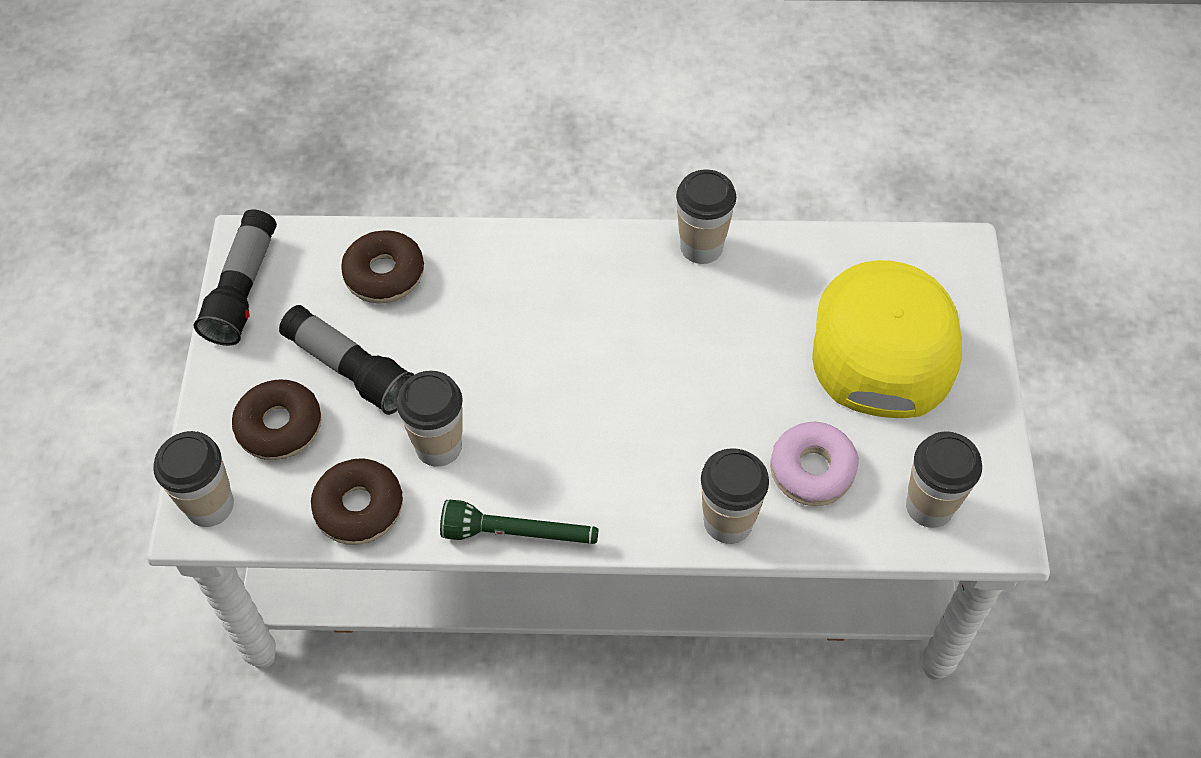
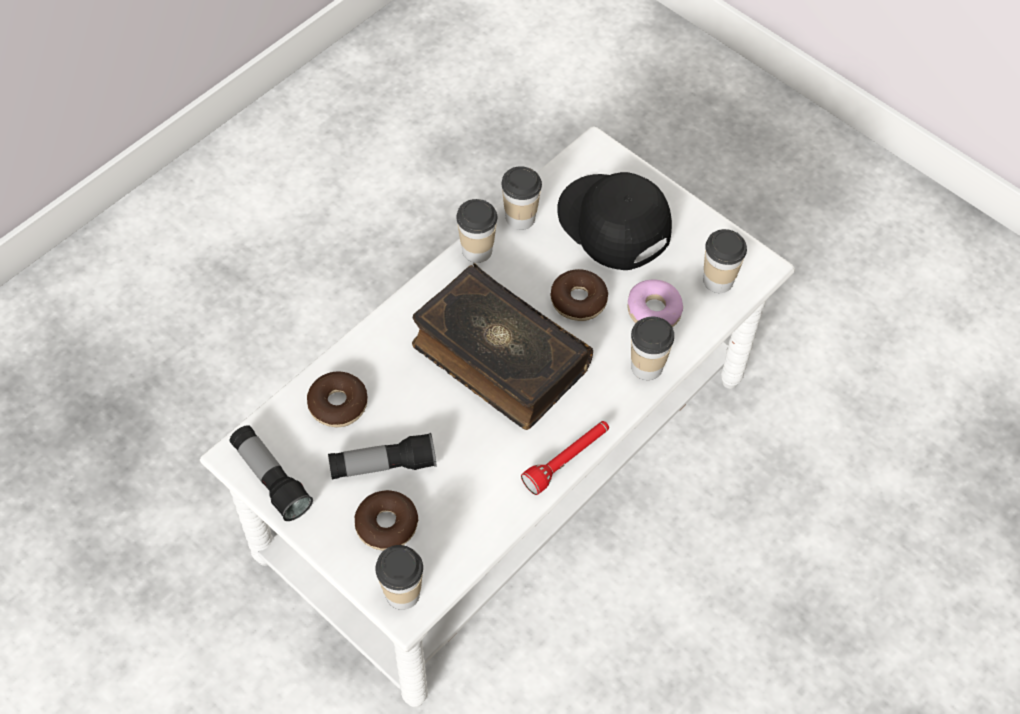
camera: 50 degrees left, 0 degrees up
donut [311,458,403,545] -> donut moved to [550,269,608,321]
cup [397,371,462,467] -> cup moved to [502,166,542,230]
green flashlight [440,500,598,544] -> red flashlight [521,421,609,495]
yellow cap [812,260,962,418] -> black cap [557,172,672,270]
none -> book [412,263,593,430]

